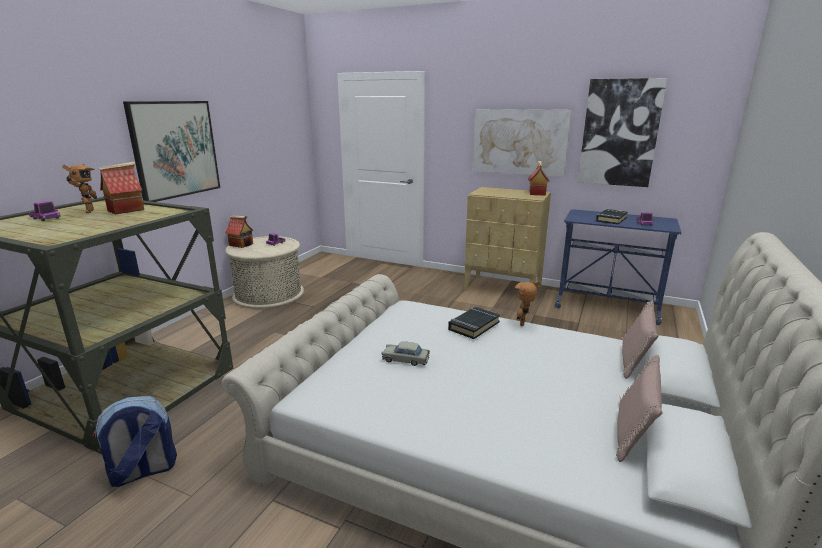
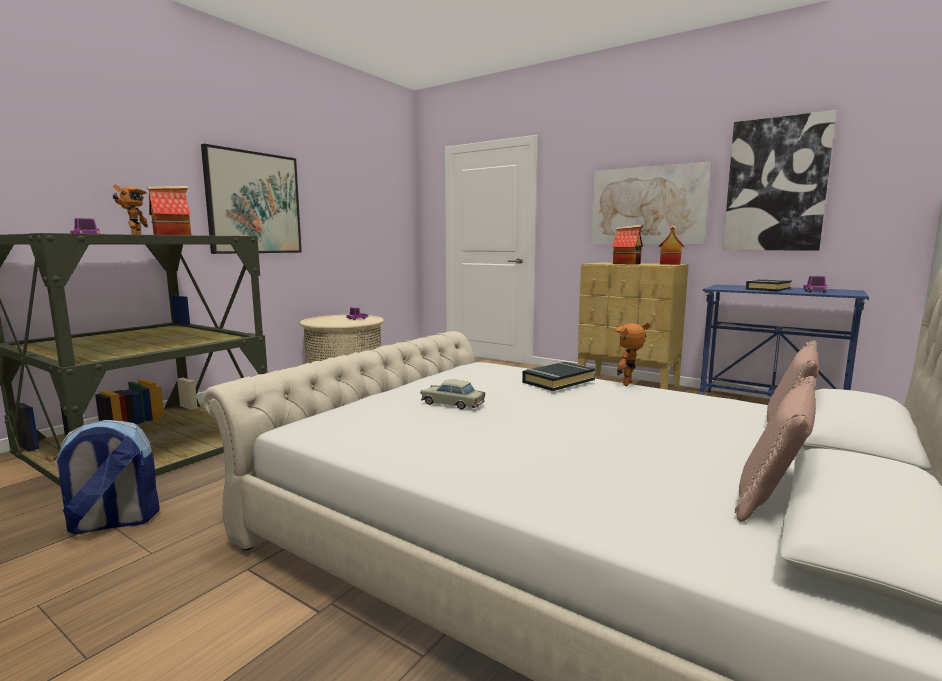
camera: 10 degrees right, 10 degrees down
toy house [225,216,254,248] -> toy house moved to [612,225,643,265]

